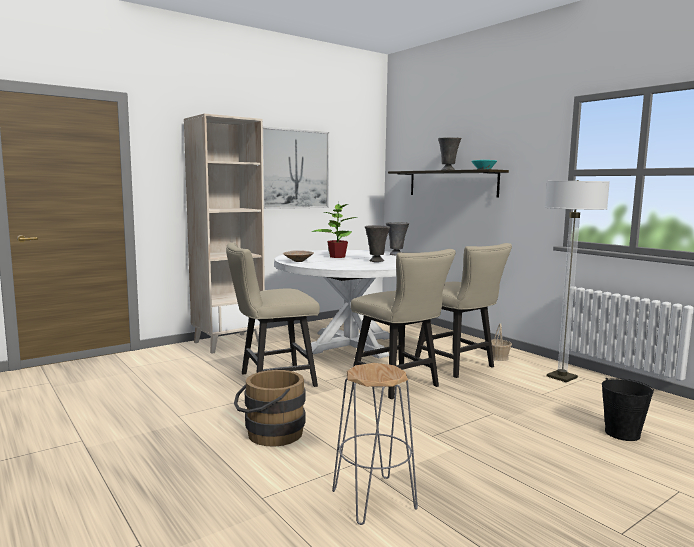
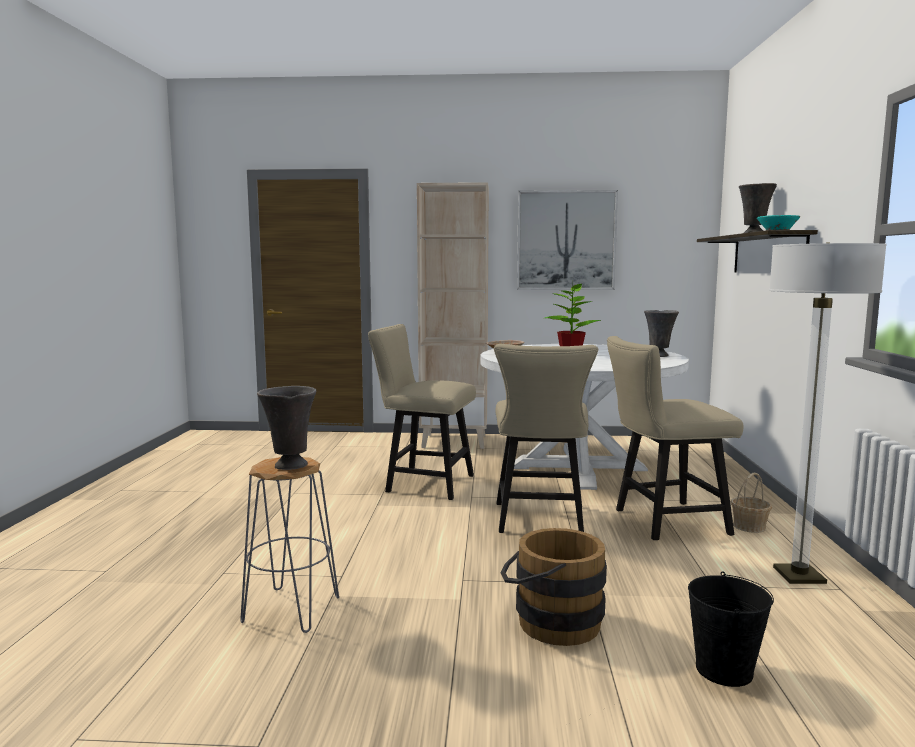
camera: 40 degrees right, 0 degrees up
brown bucket [234,370,305,447] -> brown bucket moved to [500,528,607,646]
grey vase [365,225,390,262] -> grey vase moved to [257,386,316,470]
beige chair [415,243,512,378] -> beige chair turned 75 degrees clockwise [607,336,744,540]

